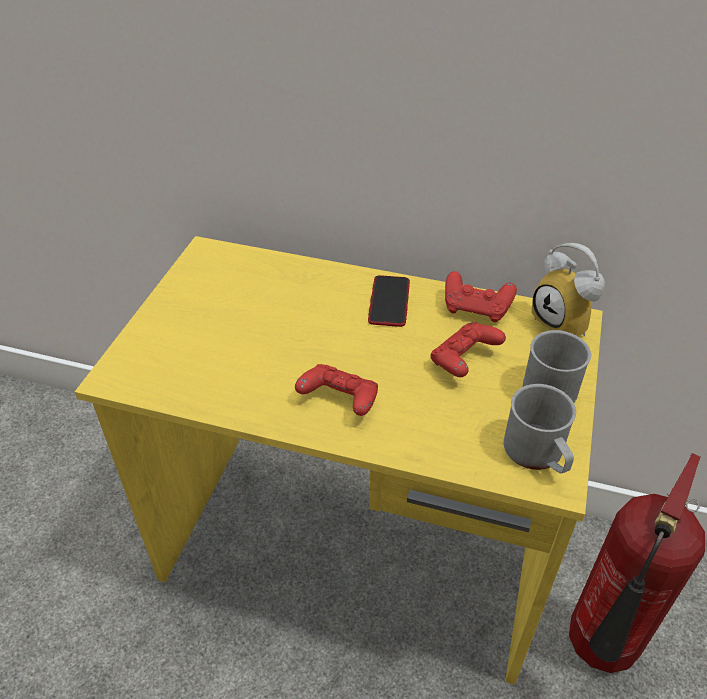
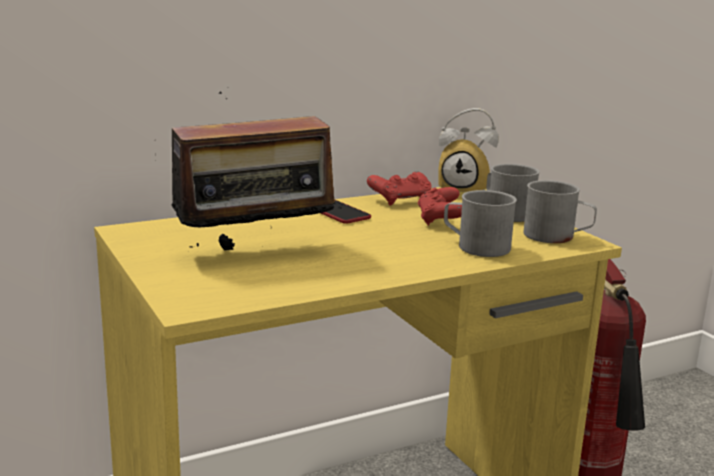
camera: 45 degrees left, 25 degrees down
red game controller [295,364,378,416] -> none
none -> radio [155,87,343,251]
none -> grey mug [444,190,517,257]

